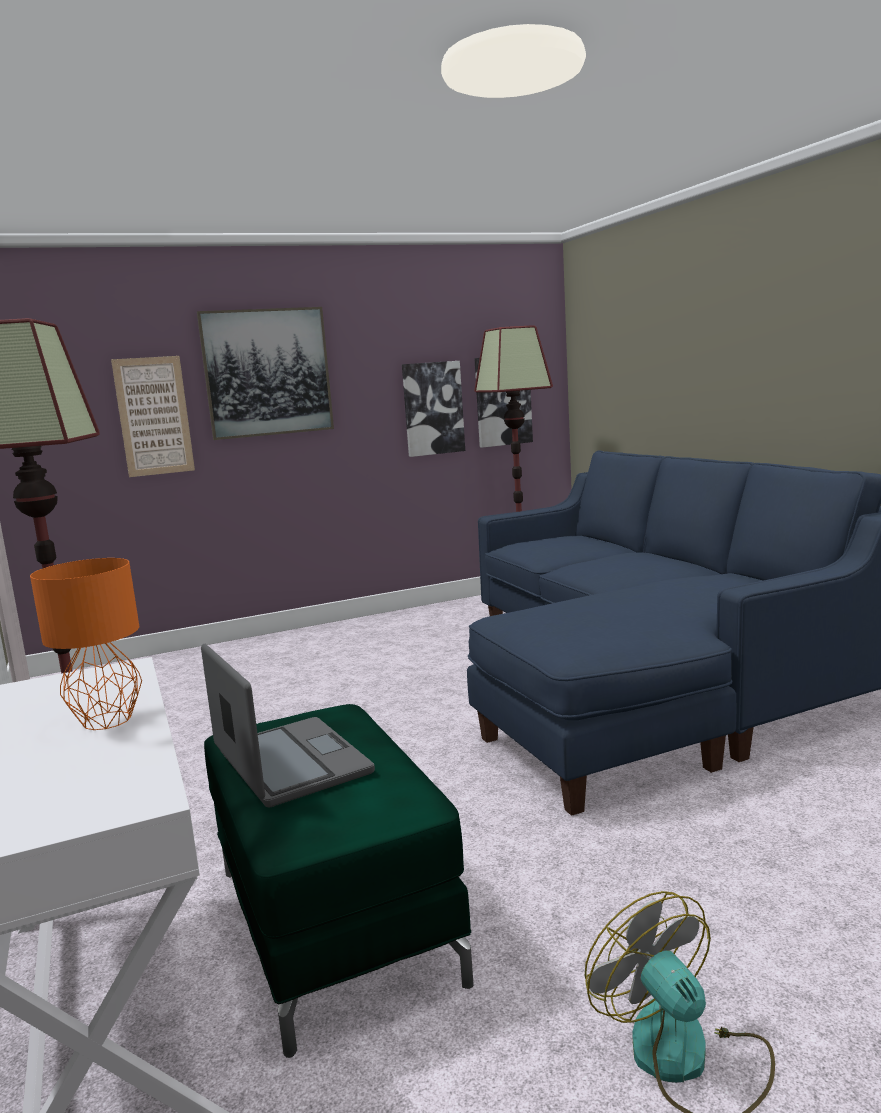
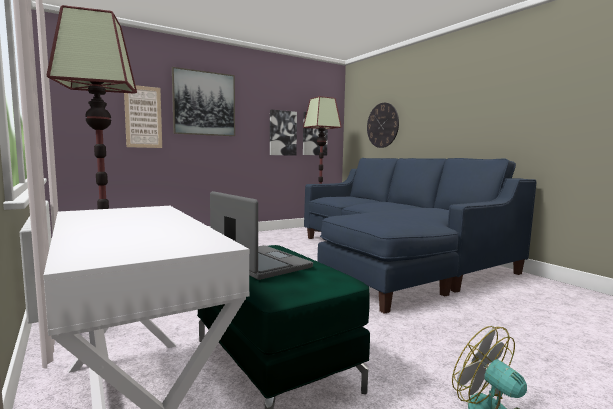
camera: 10 degrees left, 5 degrees down
orange table lamp [30,558,142,730] -> none
none -> wall clock [367,103,399,148]

